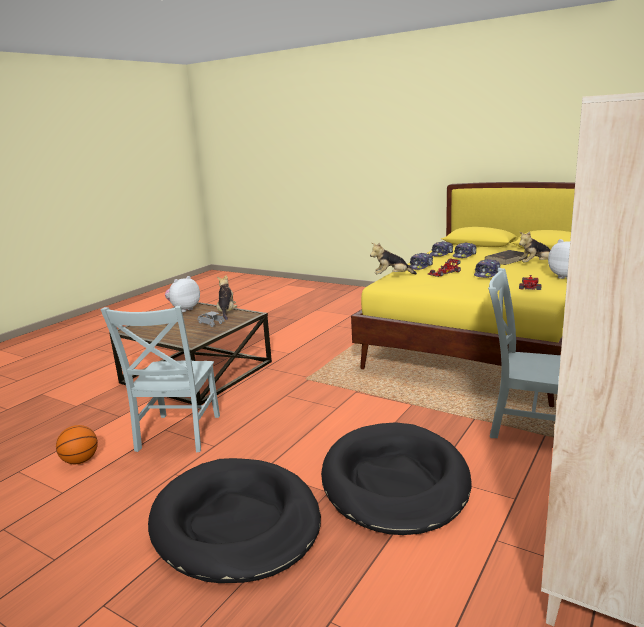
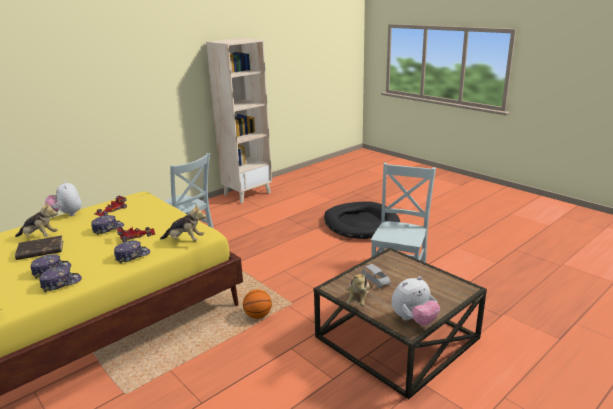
camera: 165 degrees left, 5 degrees up
basketball [56,425,98,464] -> basketball moved to [243,289,272,319]
black dog bed [321,422,472,535] -> none

